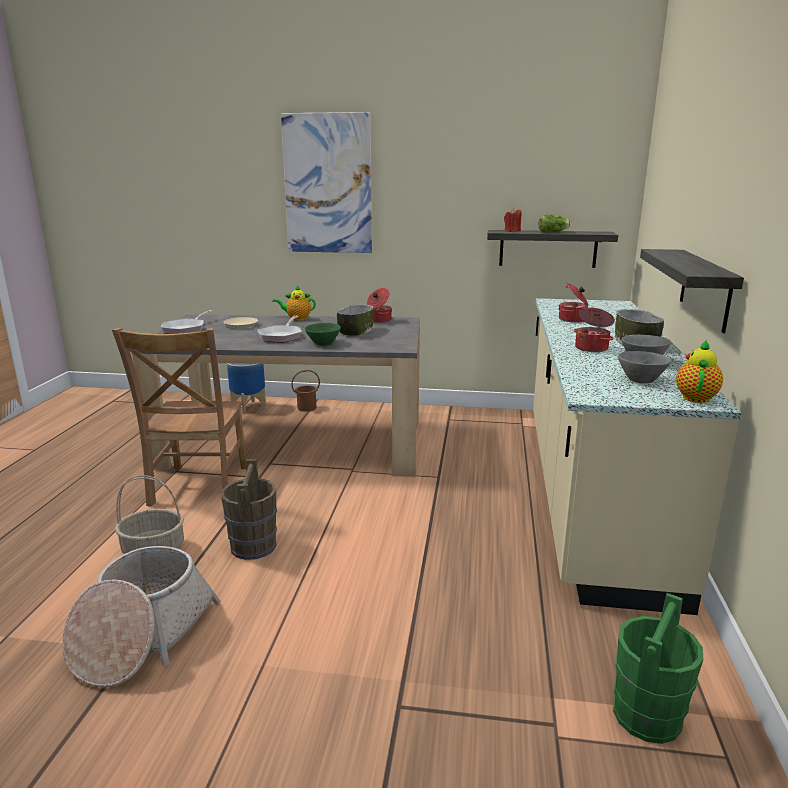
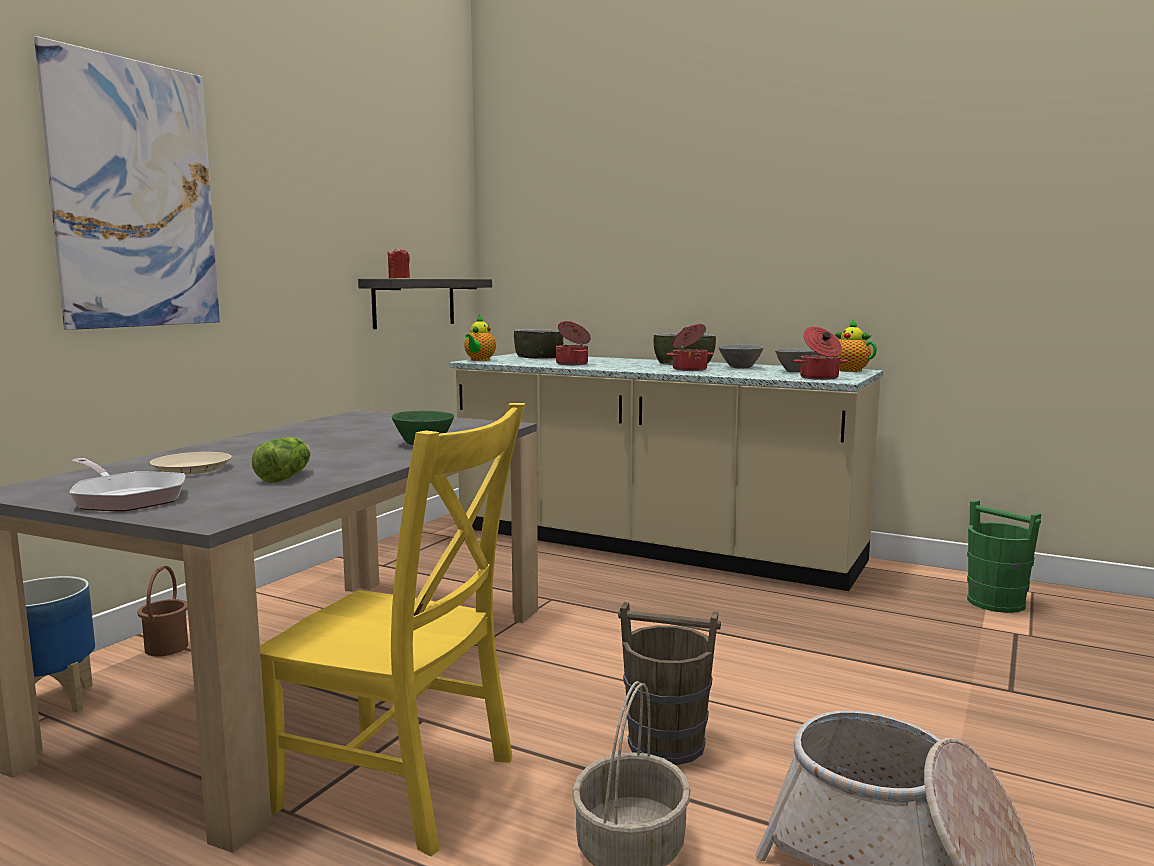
camera: 70 degrees left, 10 degrees down
brown chair [112,328,246,507] -> yellow chair [260,403,525,856]
frying pan [258,315,302,342] -> none
teapot [273,285,316,321] -> teapot moved to [464,315,496,361]
bowl [337,304,374,336] -> bowl moved to [514,329,563,359]
cooking pot [367,288,392,323] -> cooking pot moved to [793,327,847,380]
lettuce [539,214,570,232] -> lettuce moved to [252,437,311,483]
shelf [640,249,744,333] -> none

